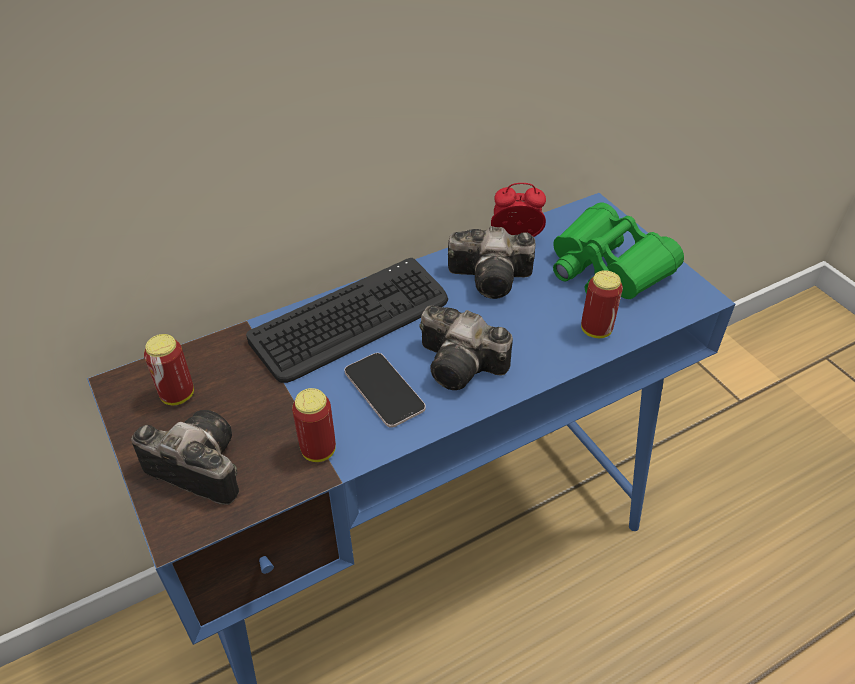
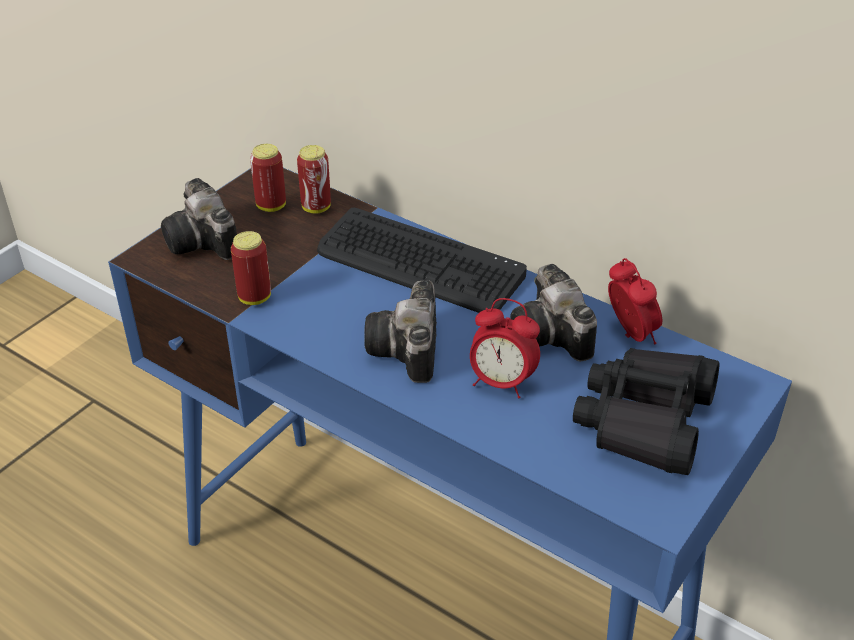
camera: 65 degrees right, 5 degrees down
camera [131,410,239,505] -> camera turned 150 degrees clockwise [161,178,237,260]
phone [344,353,426,428] -> none
green binoculars [553,203,684,299] -> black binoculars [573,348,719,475]
can [581,270,623,338] -> can moved to [297,145,331,214]
none -> alarm clock [470,298,540,399]

